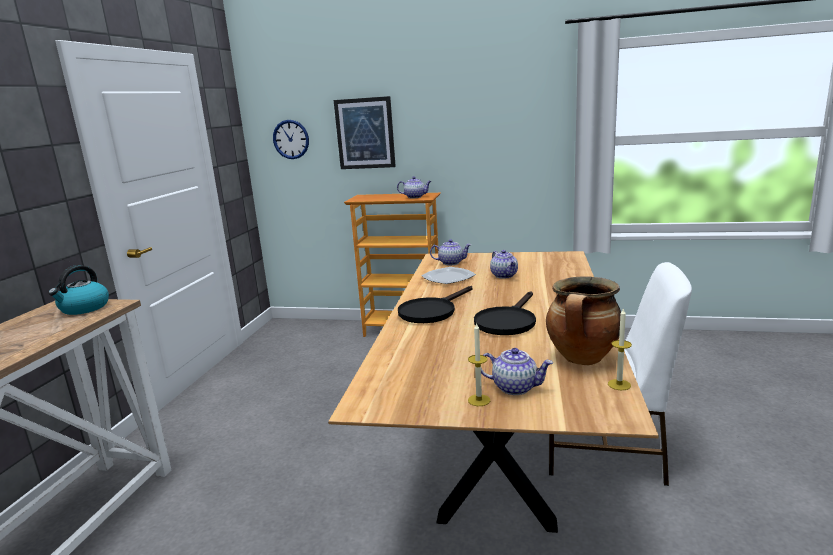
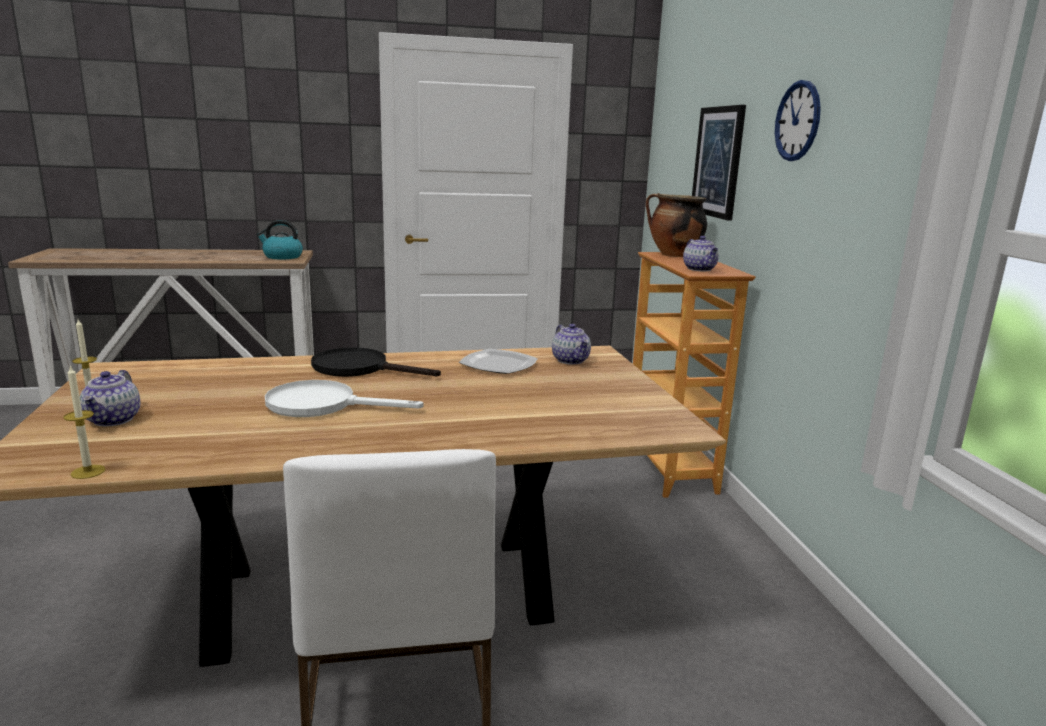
camera: 65 degrees right, 0 degrees up
wall clock [273,120,309,159] -> wall clock moved to [775,80,821,161]
black frying pan [474,291,536,335] -> white frying pan [265,380,424,417]
teapot [490,250,518,279] -> none
cooking pot [546,277,621,365] -> cooking pot moved to [646,193,707,257]

